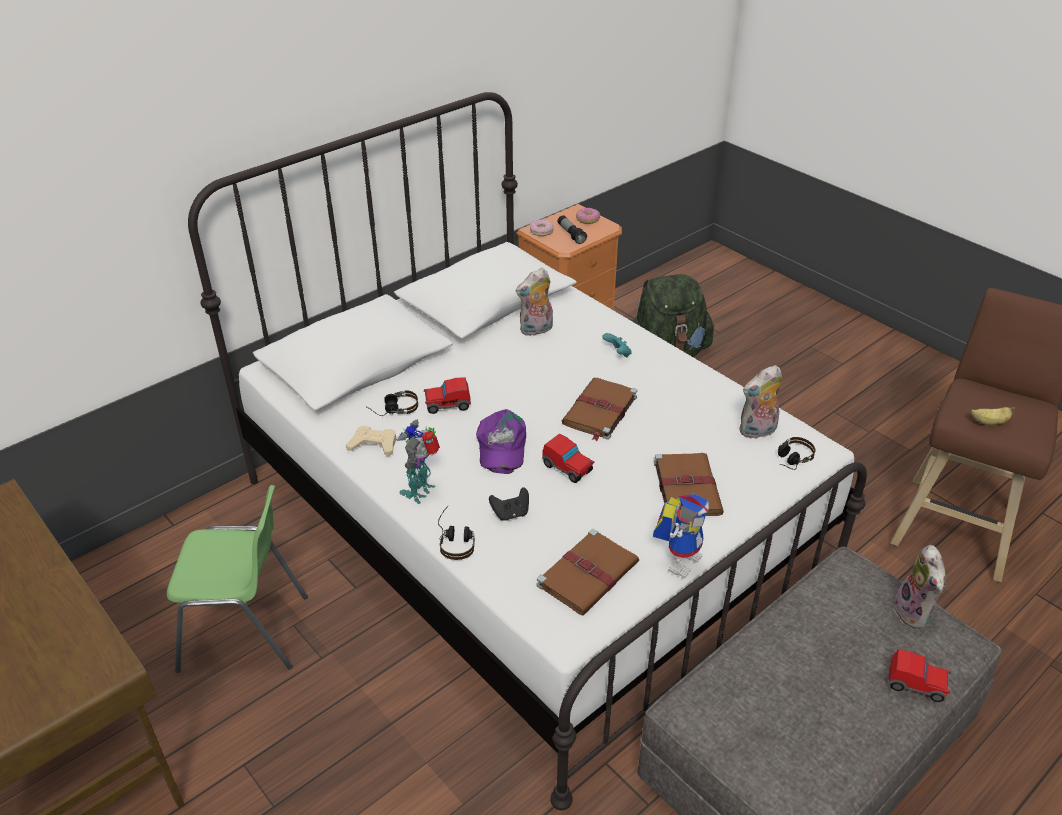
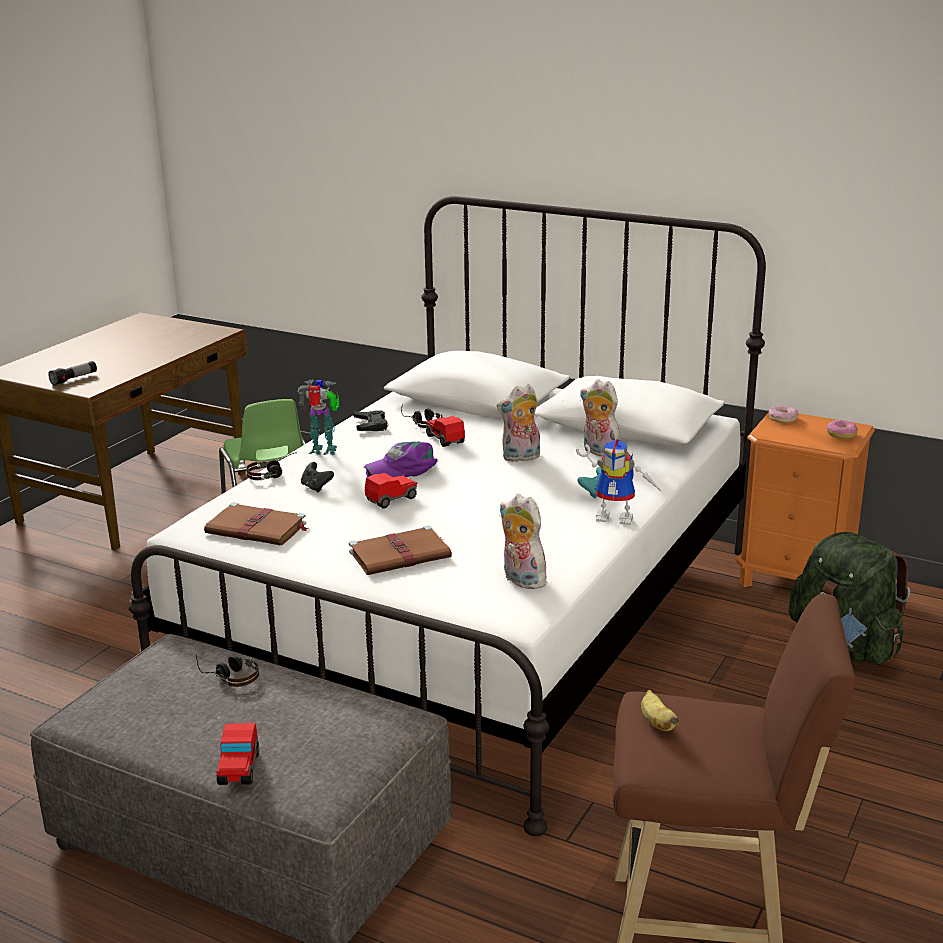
camera: 70 degrees right, 15 degrees down
beige game controller [346,426,397,456] -> black game controller [353,410,388,431]
toy car [542,434,595,483] -> toy car turned 150 degrees counterclockwise [365,473,418,508]
flashlight [557,215,587,244] -> flashlight moved to [48,361,97,386]
brown book [562,378,637,441] -> none
toy robot [653,493,709,578] -> toy robot moved to [576,439,663,525]
headphones [778,437,815,470] -> headphones moved to [196,654,259,687]
plush toy [894,545,946,628] -> plush toy moved to [497,384,540,462]

